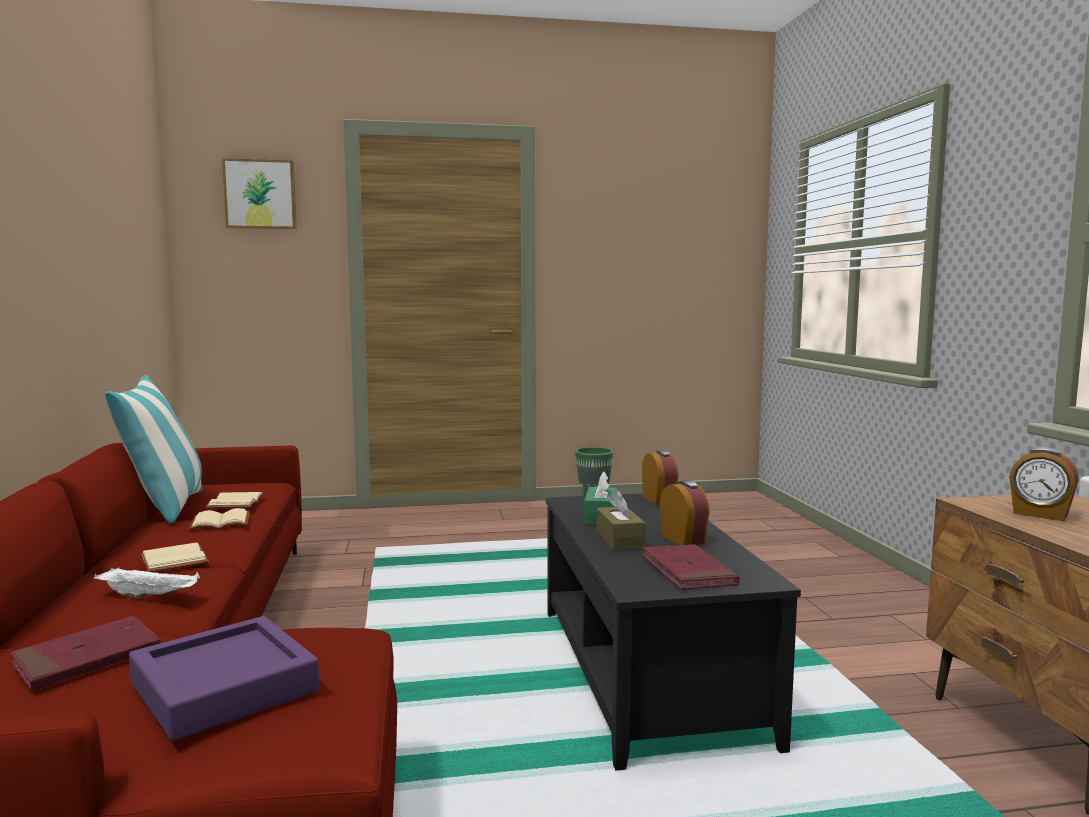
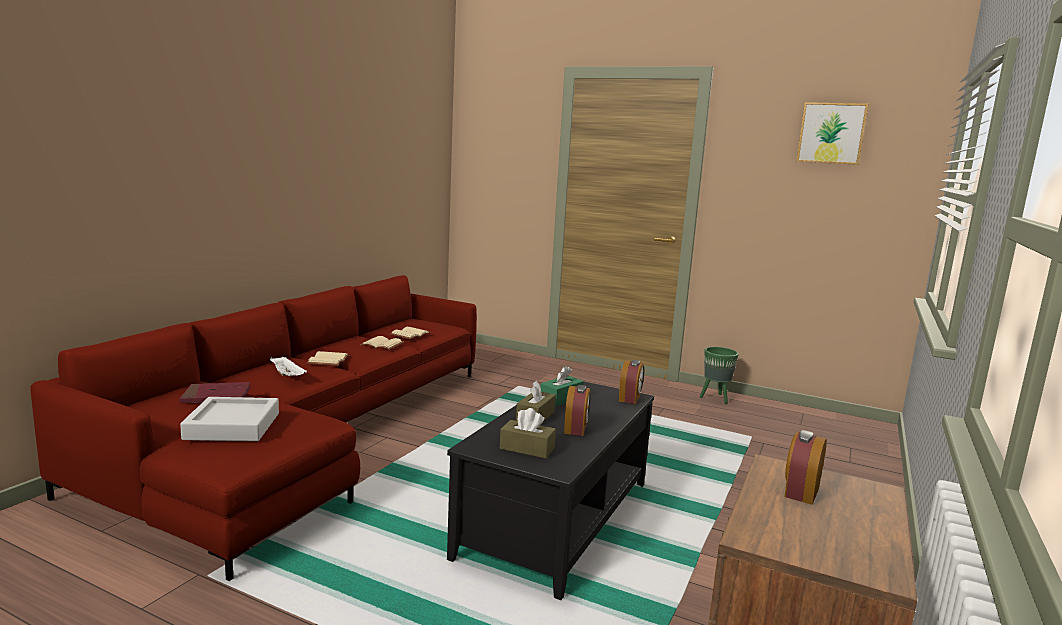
camera: 35 degrees right, 5 degrees up
pillow [105,376,202,523] -> none
purple tray [129,616,319,741] -> grey tray [180,397,279,441]
picture [222,158,297,229] -> picture moved to [796,102,868,165]
red book [642,544,740,590] -> brown tissue box [500,408,556,459]
alarm clock [1009,447,1079,521] -> alarm clock turned 45 degrees clockwise [784,430,827,505]

